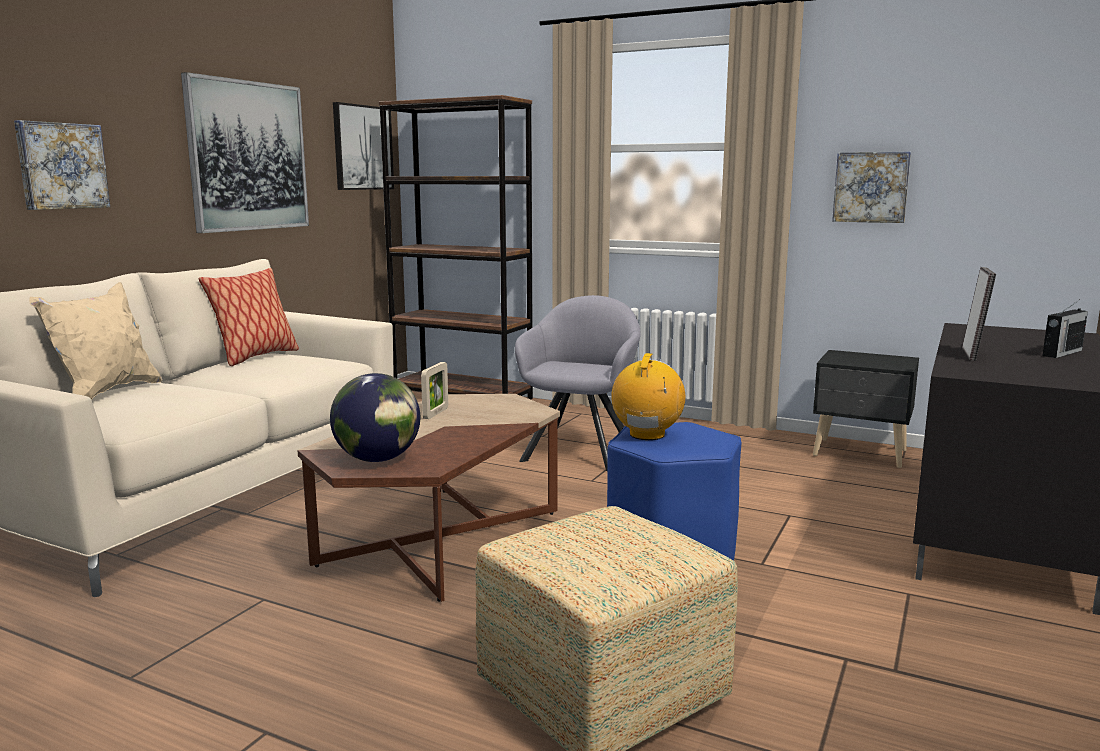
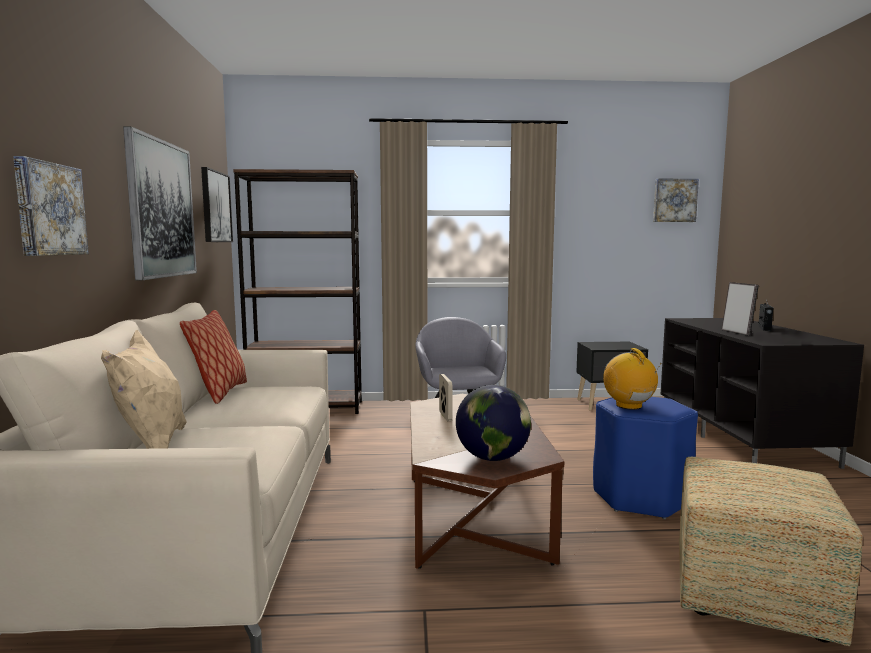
camera: 30 degrees left, 5 degrees down
picture [832,152,911,223] -> picture moved to [653,179,699,222]

